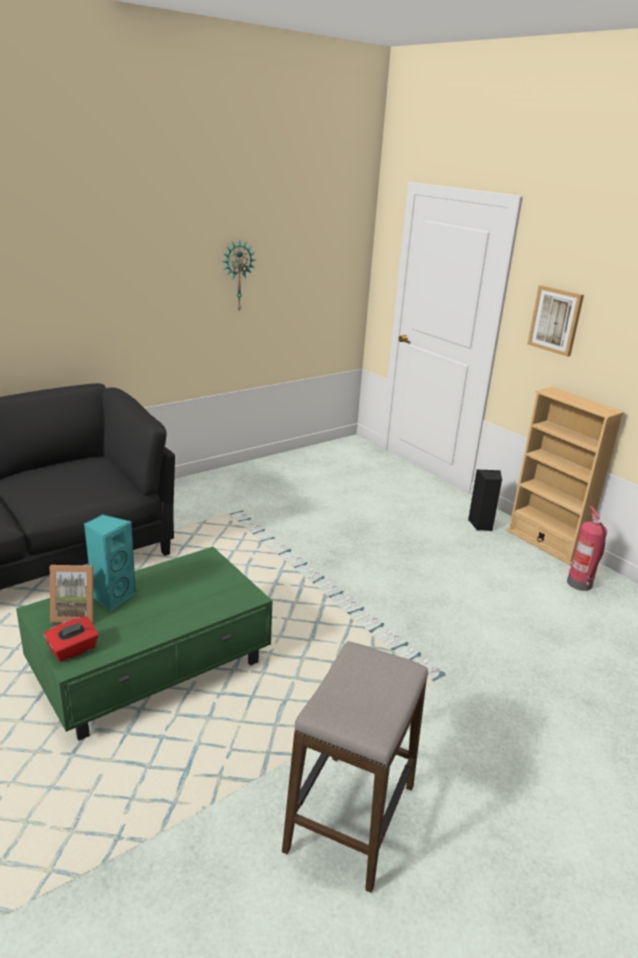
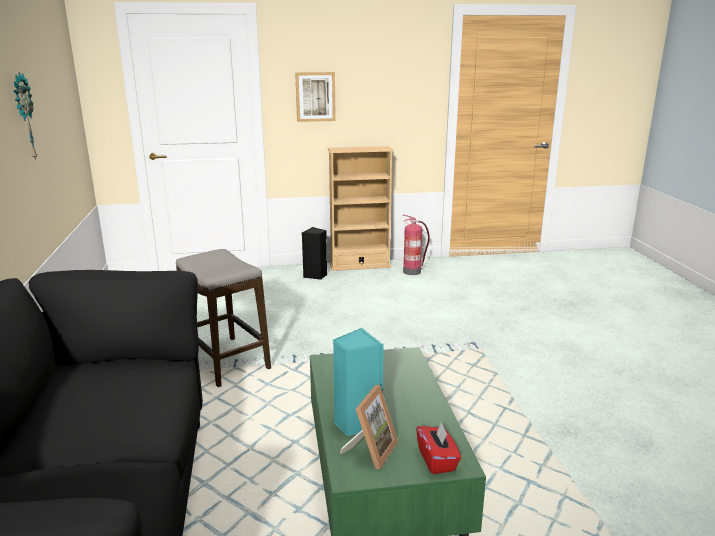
camera: 60 degrees left, 5 degrees down
stool [282,641,428,893] -> stool moved to [176,249,271,387]

